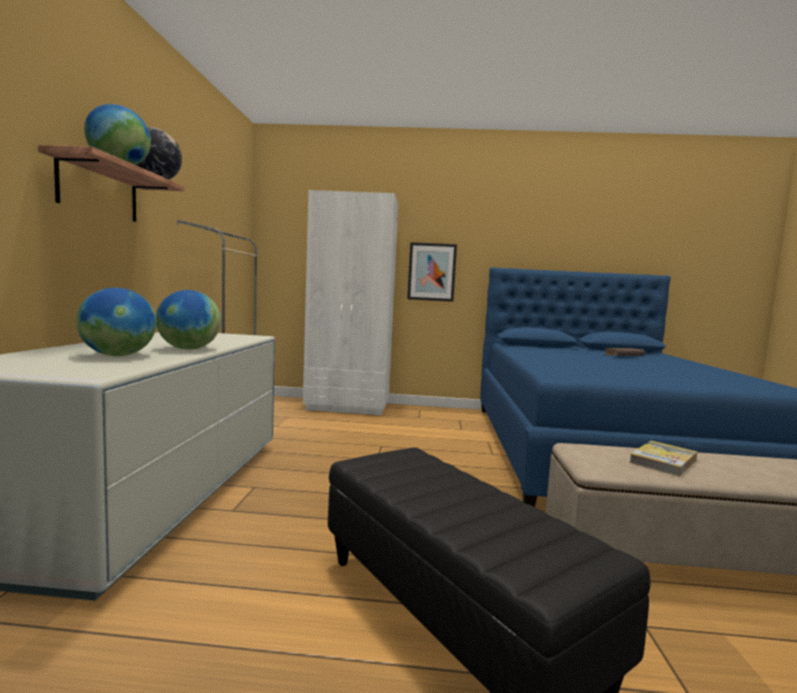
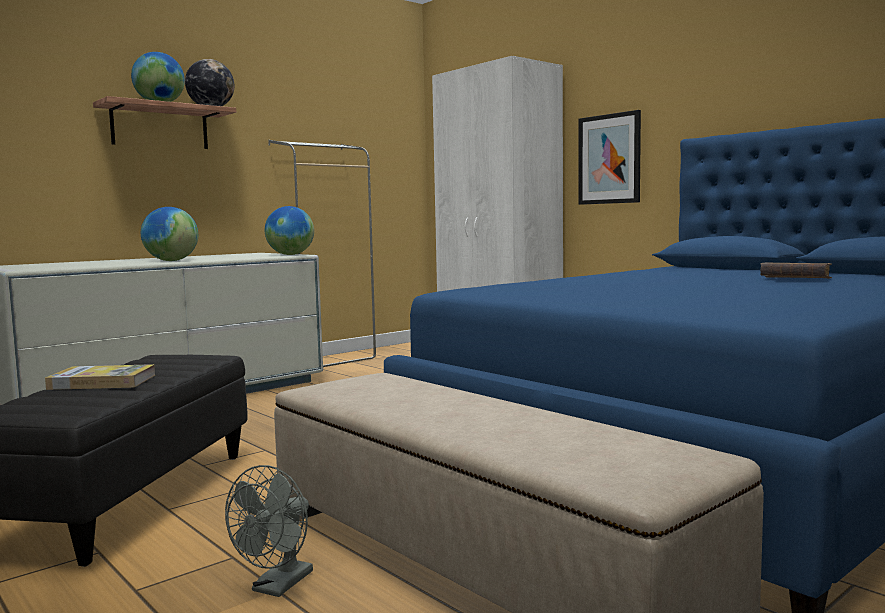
camera: 45 degrees right, 0 degrees up
globe [76,288,156,356] -> globe moved to [265,206,314,255]
book [629,441,697,477] -> book moved to [45,364,155,390]
none -> grey fan [225,465,313,597]

